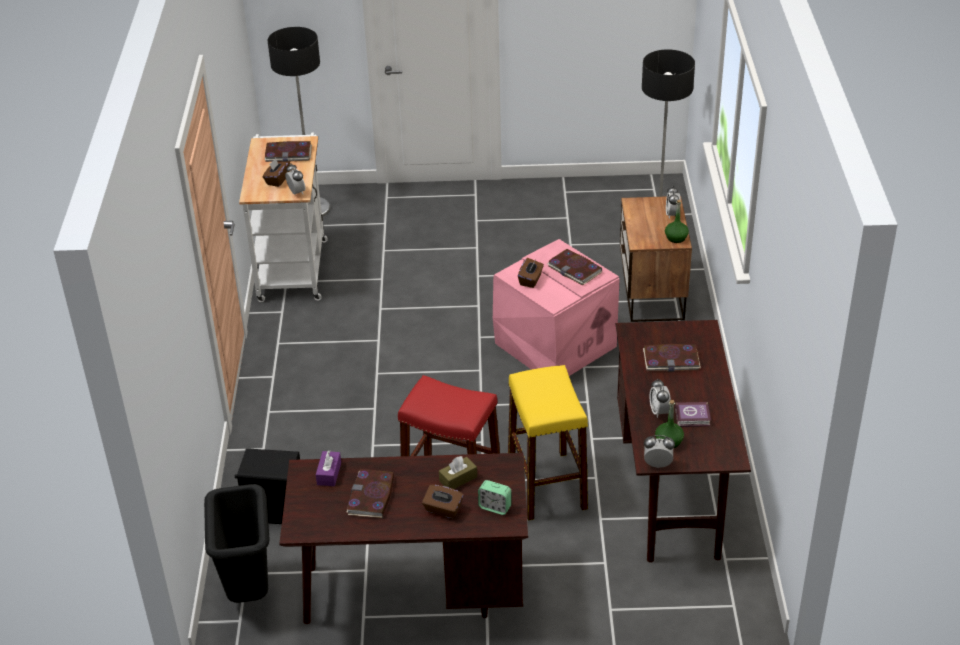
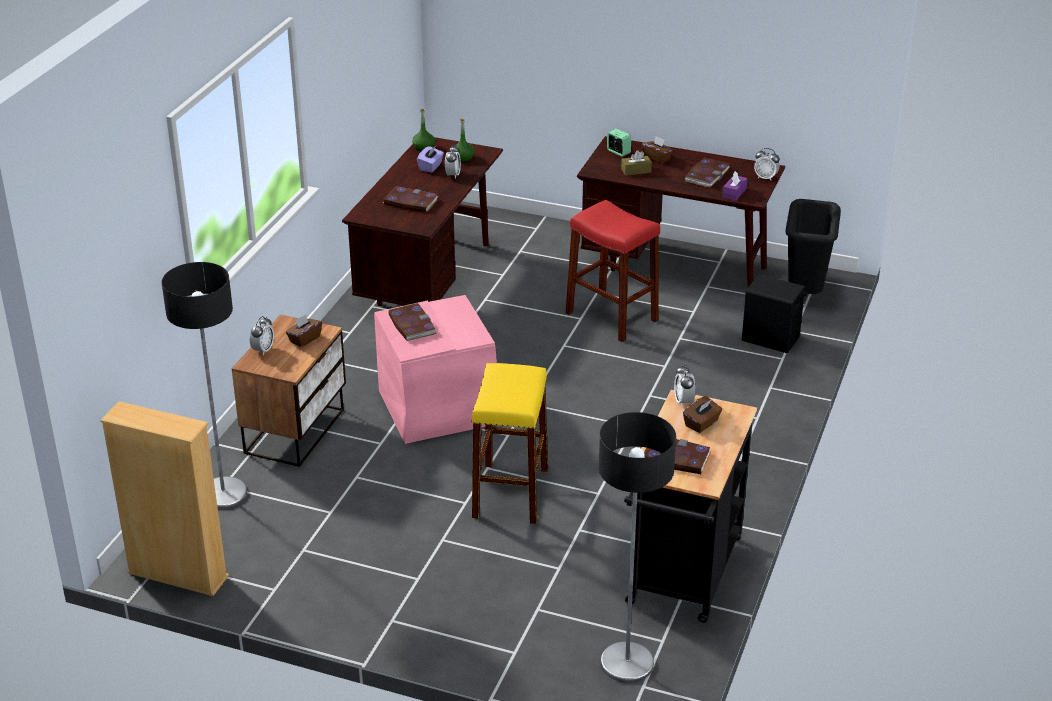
camera: 160 degrees left, 5 degrees down
white cart [239,133,328,302] -> black cart [624,390,757,623]
yellow stool [508,365,588,521] -> yellow stool moved to [471,363,548,524]
brown tissue box [518,258,544,288] -> brown tissue box moved to [286,314,322,347]
alarm clock [644,435,675,468] -> alarm clock moved to [754,148,780,181]
green bottle [665,200,689,243] -> green bottle moved to [412,108,435,152]
book [675,402,711,427] -> purple tissue box [417,146,444,173]
none -> beige bookcase [100,402,229,596]

